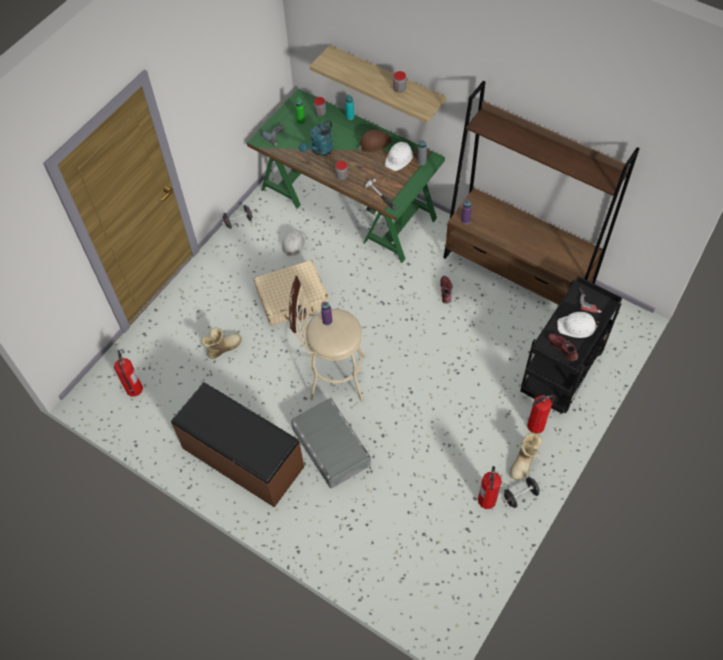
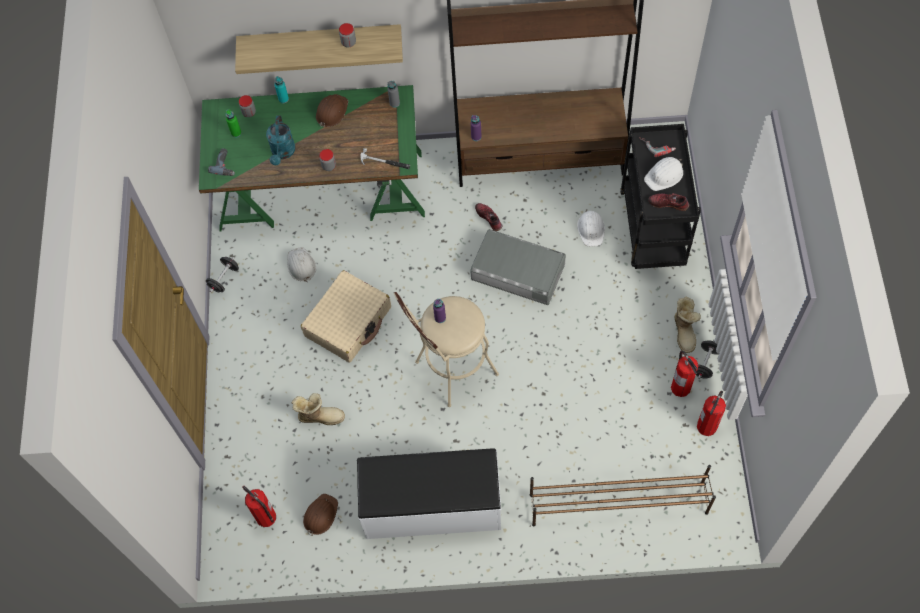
camera: 35 degrees left, 5 degrees up
brown bench [171,382,304,507] -> white bench [357,448,501,539]
boot [201,327,242,359] -> boot turned 75 degrees clockwise [292,393,345,425]
grey storage box [291,399,371,489] -> grey storage box moved to [470,229,566,305]
white hard hat [385,142,413,171] -> white hard hat moved to [577,209,605,246]
fire extinguisher [527,395,555,434] -> fire extinguisher moved to [697,391,726,436]
none -> brown hard hat [303,494,338,536]
none -> brown shoe rack [530,465,716,526]

